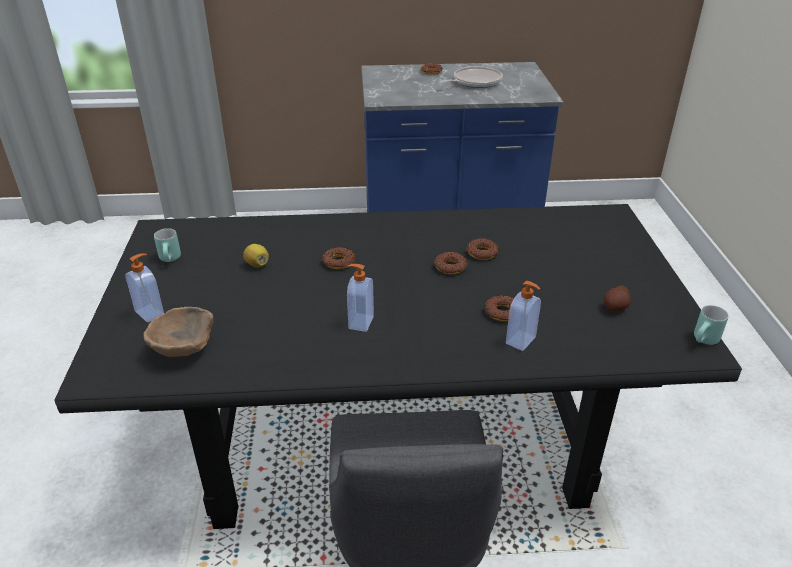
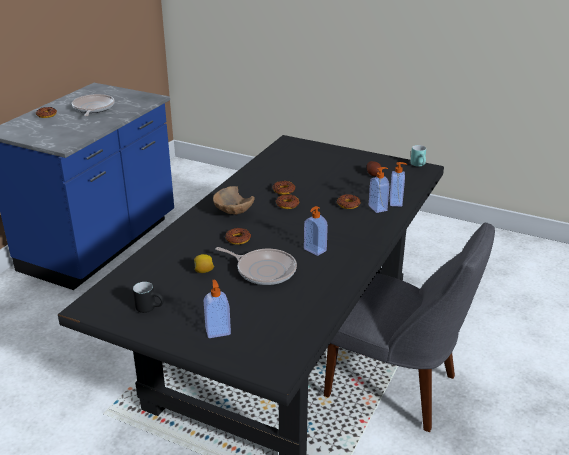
camera: 60 degrees left, 5 degrees down
brown bowl [143,307,214,357] -> brown bowl moved to [213,186,255,215]
turquoise mug [154,228,181,262] -> black mug [133,282,164,313]
none -> frying pan [216,247,297,285]
none -> soap dispenser [390,162,407,207]

